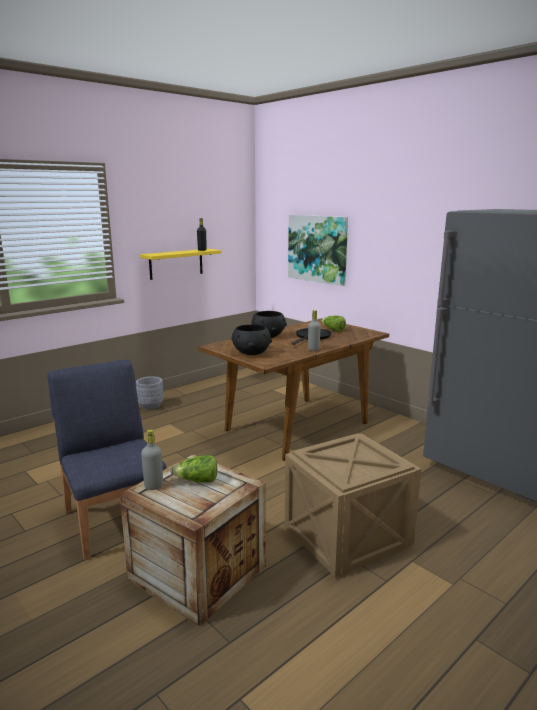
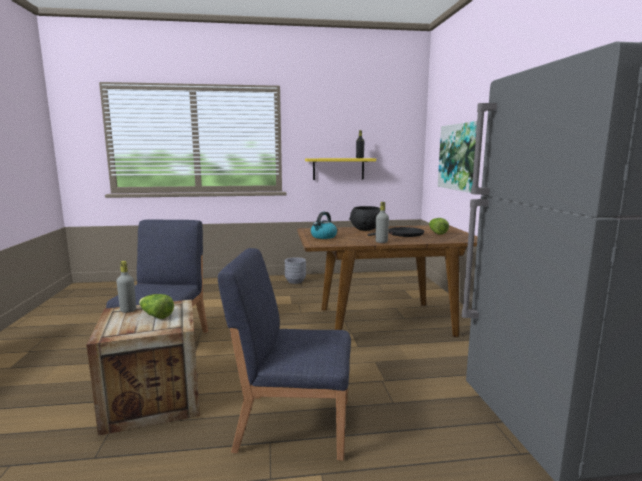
camera: 35 degrees right, 5 degrees down
black bowl [231,325,272,355] -> kettle [311,212,337,239]
crate [285,433,421,577] -> blue chair [218,248,351,461]

